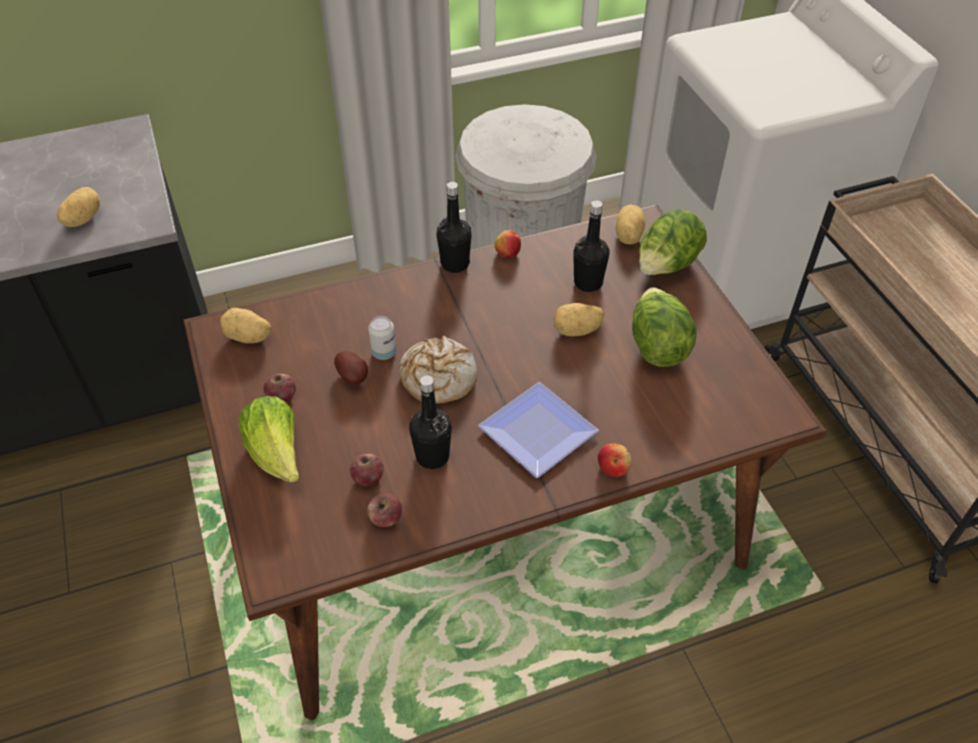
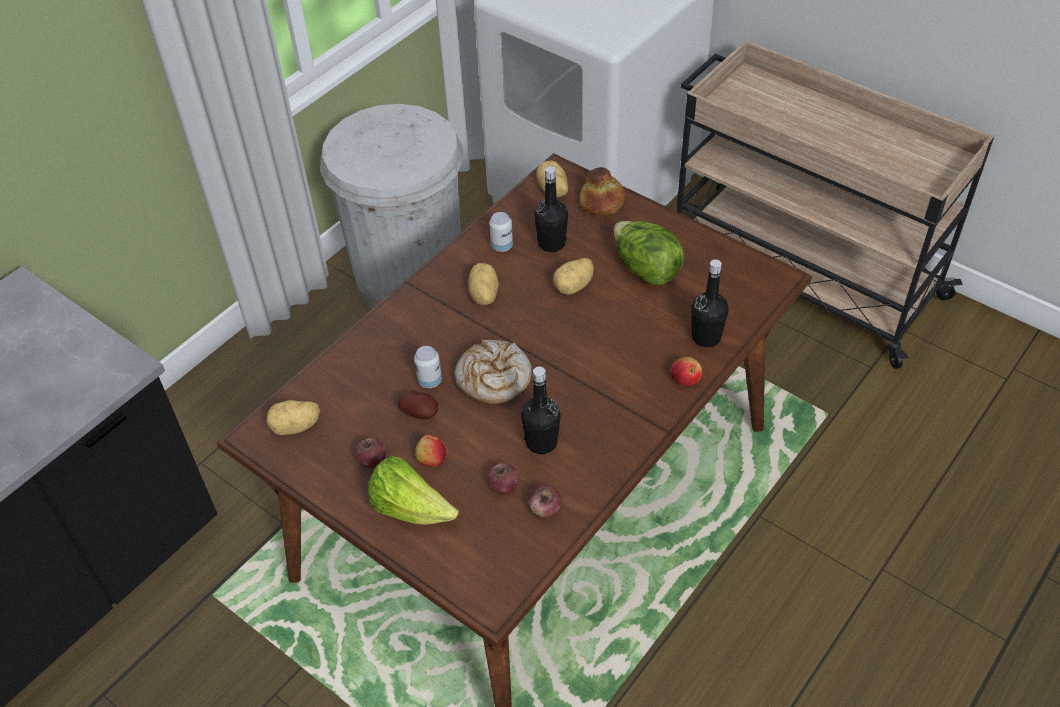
camera: 30 degrees left, 0 degrees up
potato [57,187,100,227] -> potato moved to [469,263,499,305]
black bottle [436,182,472,273] -> black bottle moved to [691,259,729,347]
plate [478,382,599,478] -> none
apple [494,230,521,258] -> apple moved to [415,435,446,467]
lettuce [639,209,707,275] -> bread [580,167,626,215]
none -> can [489,212,513,252]

